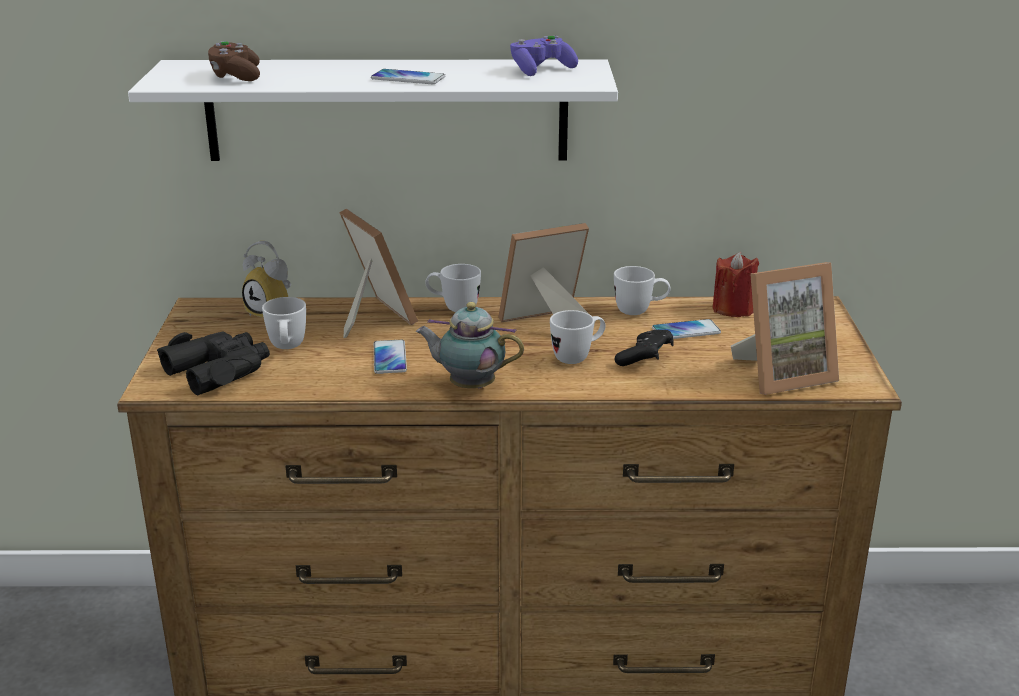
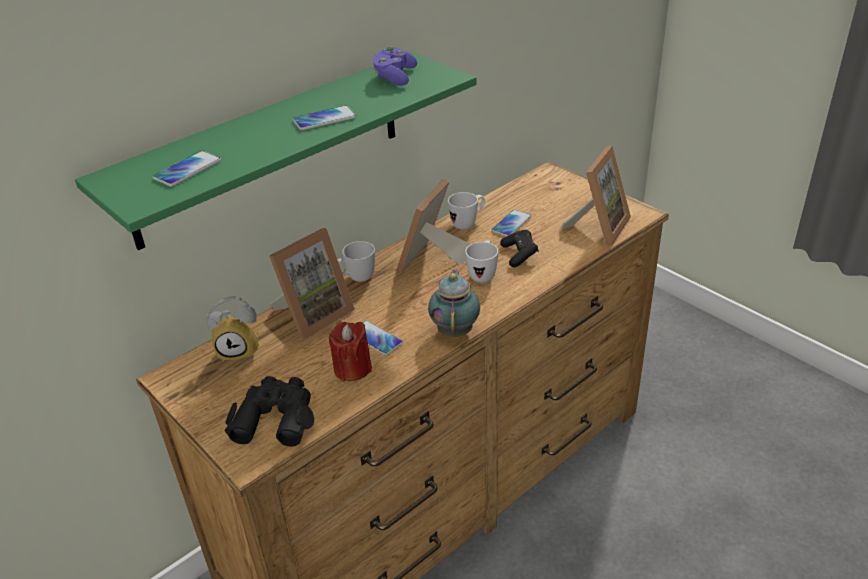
camera: 40 degrees left, 10 degrees up
white shelf [128,59,618,161] -> green shelf [75,52,477,250]
brown game controller [208,41,260,81] -> phone [153,151,221,186]
white mug [262,297,306,349] -> none
picture frame [339,208,418,338] -> picture frame turned 120 degrees clockwise [269,228,355,340]
teapot [416,302,524,388] -> teapot turned 120 degrees clockwise [428,269,480,337]
red candle [713,252,759,317] -> red candle moved to [329,322,372,382]

